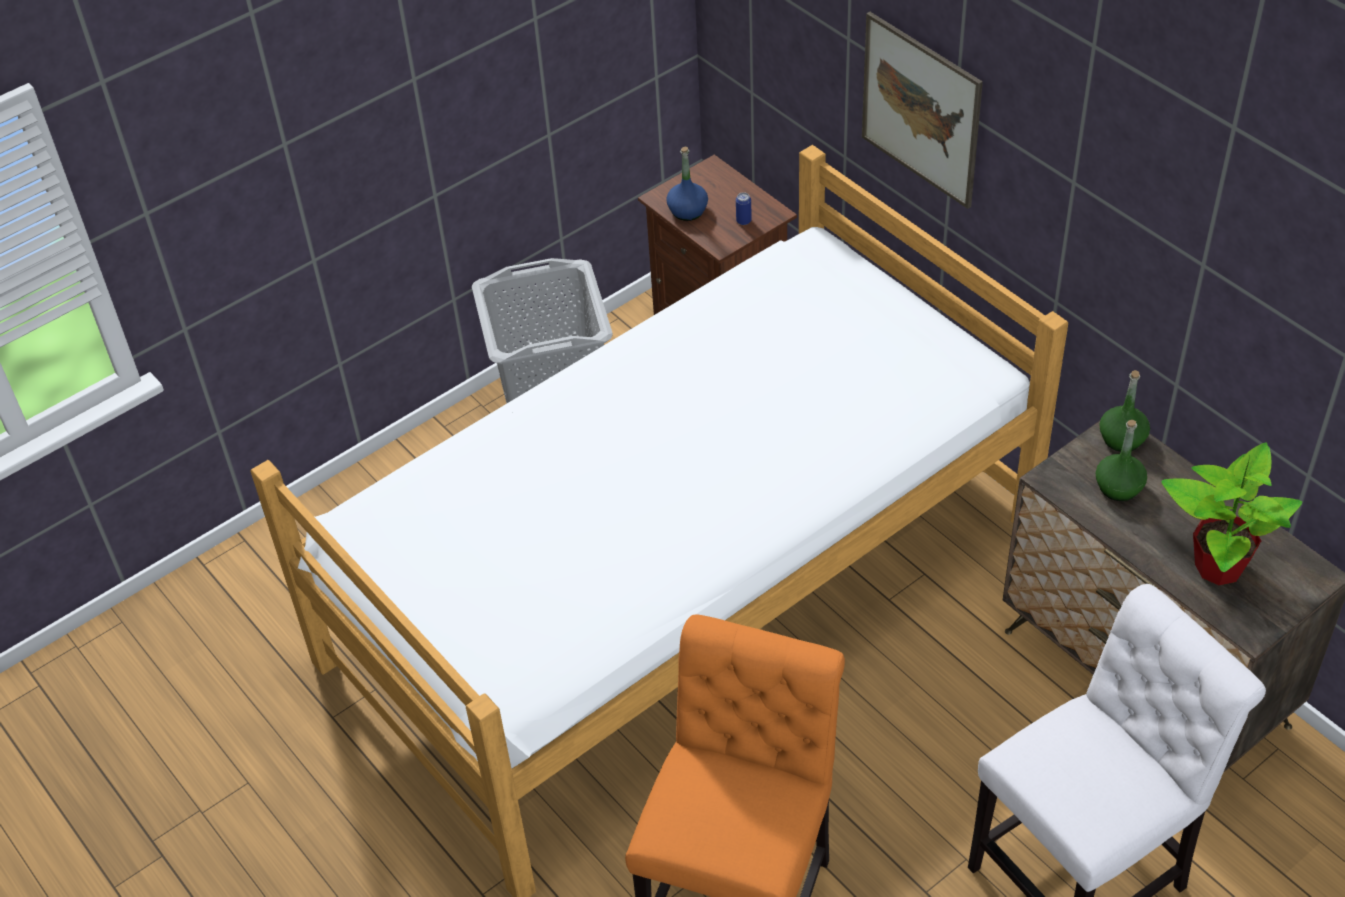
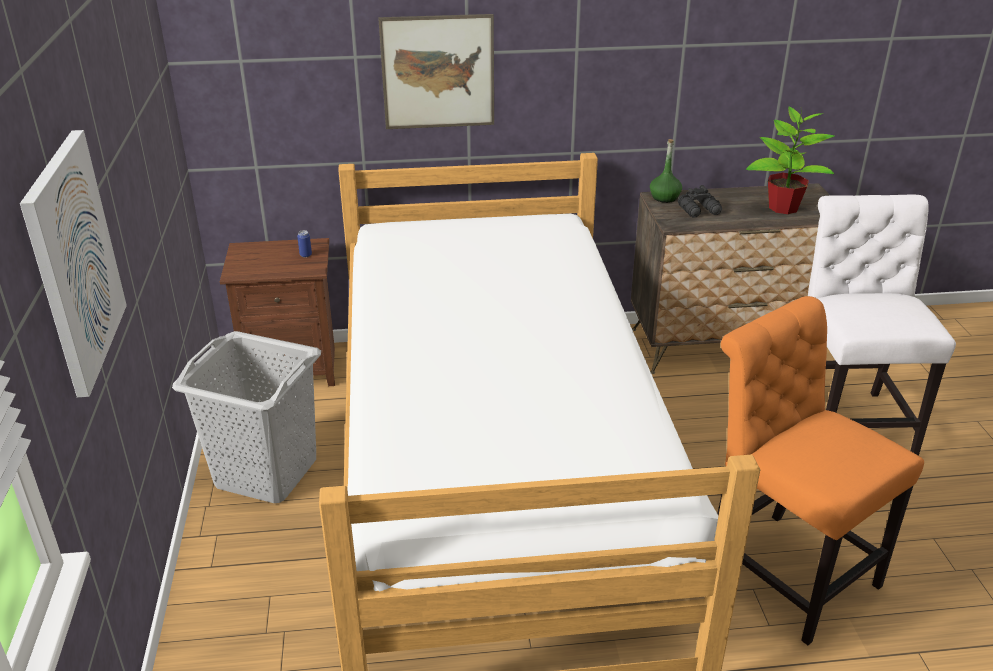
camera: 60 degrees left, 15 degrees down
blue bottle [666,147,708,221] -> none
green bottle [1096,420,1147,501] -> black binoculars [678,185,722,218]
none -> picture [20,130,127,398]

